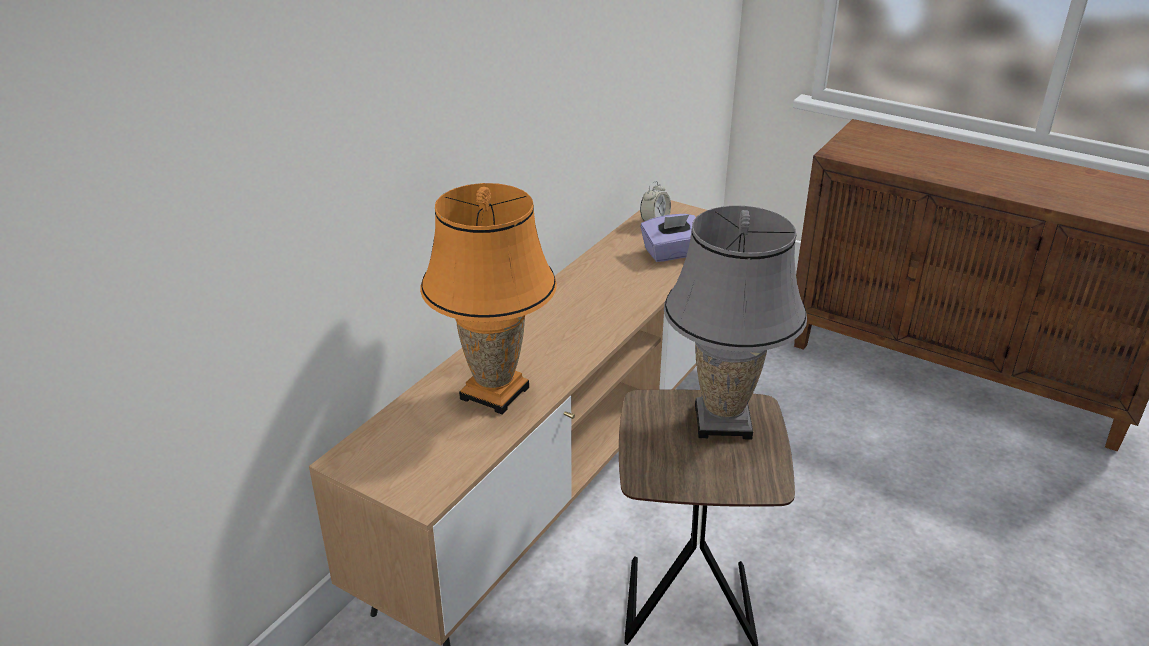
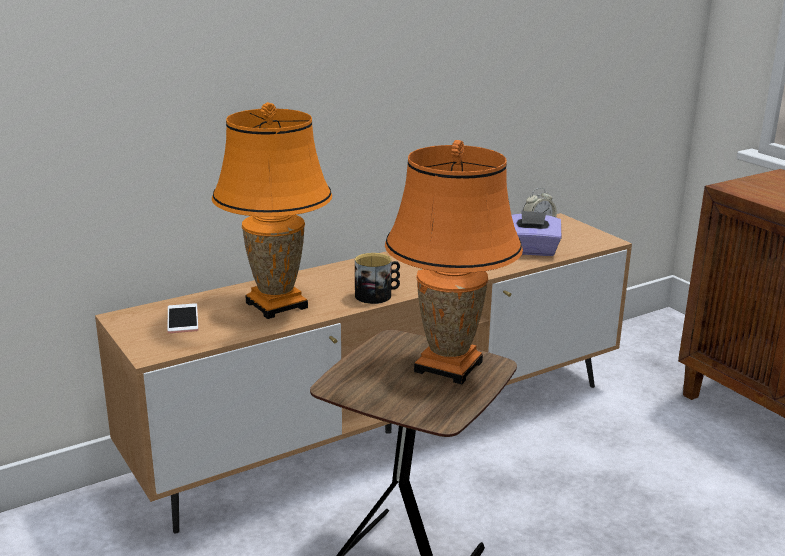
camera: 25 degrees right, 10 degrees down
grey table lamp [664,206,807,440] -> orange table lamp [385,140,523,384]
none -> phone [167,303,199,333]
none -> mug [355,253,400,304]

